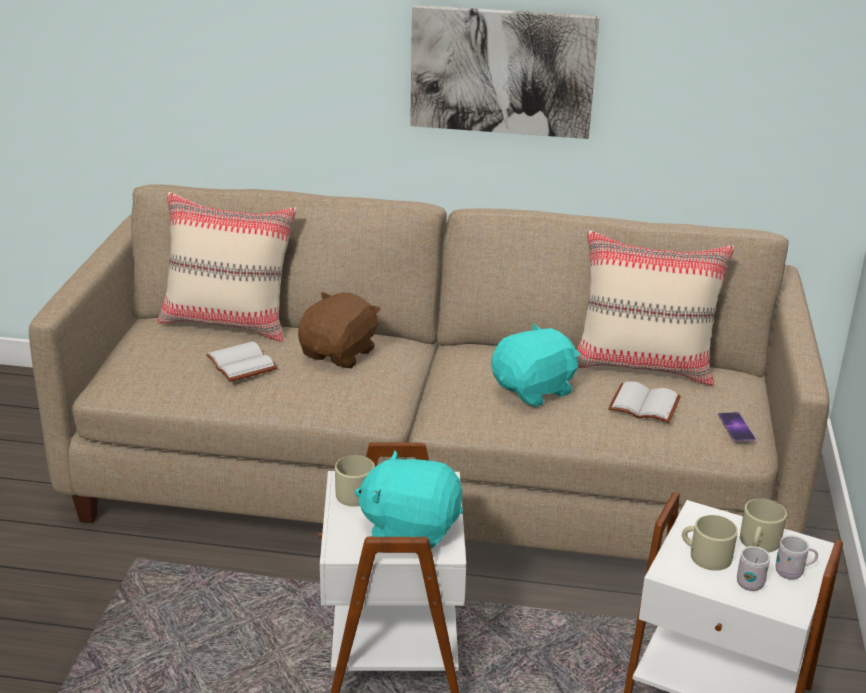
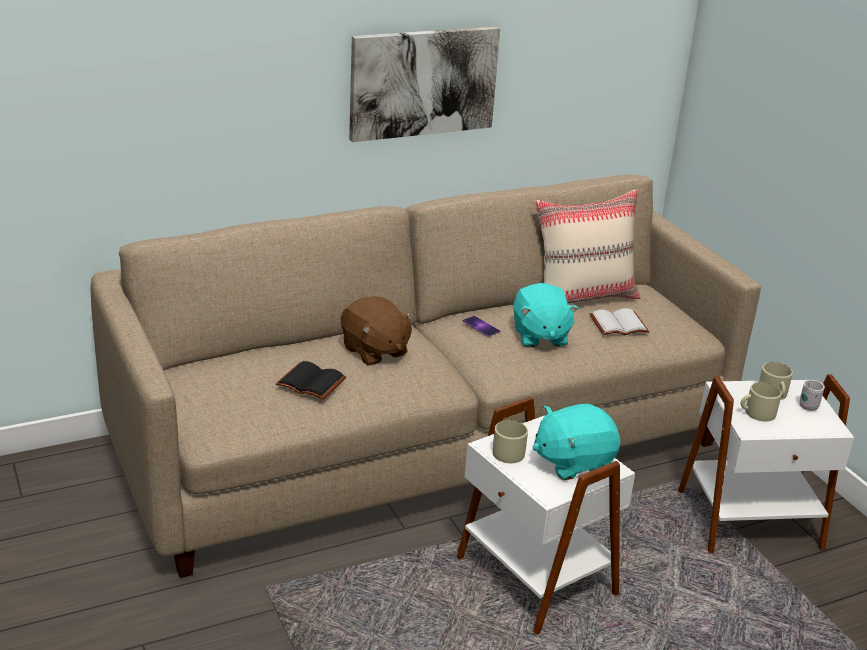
camera: 35 degrees left, 0 degrees up
beige pillow [158,192,297,342] -> none
white book [206,341,278,382] -> black book [276,361,346,400]
brown plush toy [298,292,381,368] -> brown plush toy turned 150 degrees clockwise [341,296,415,366]
turquoise plush toy [491,324,580,407] -> turquoise plush toy turned 150 degrees clockwise [513,283,579,348]
phone [718,412,756,442] -> phone moved to [462,316,500,337]
white mug [737,546,771,591] -> none

